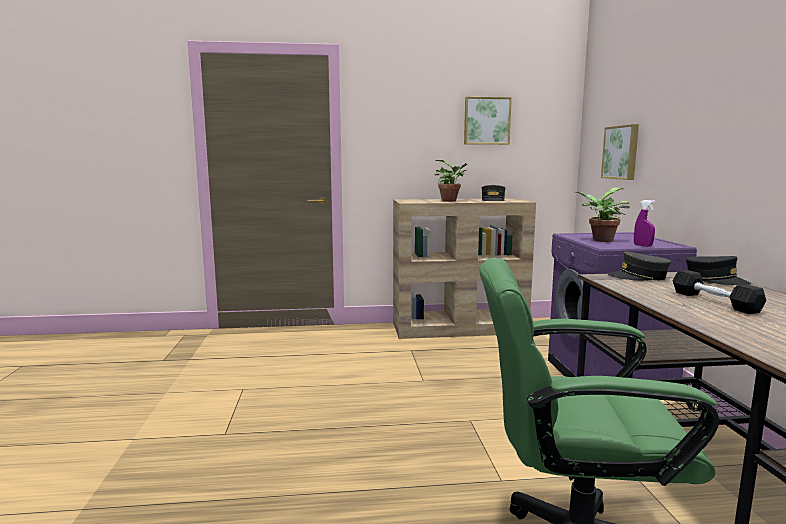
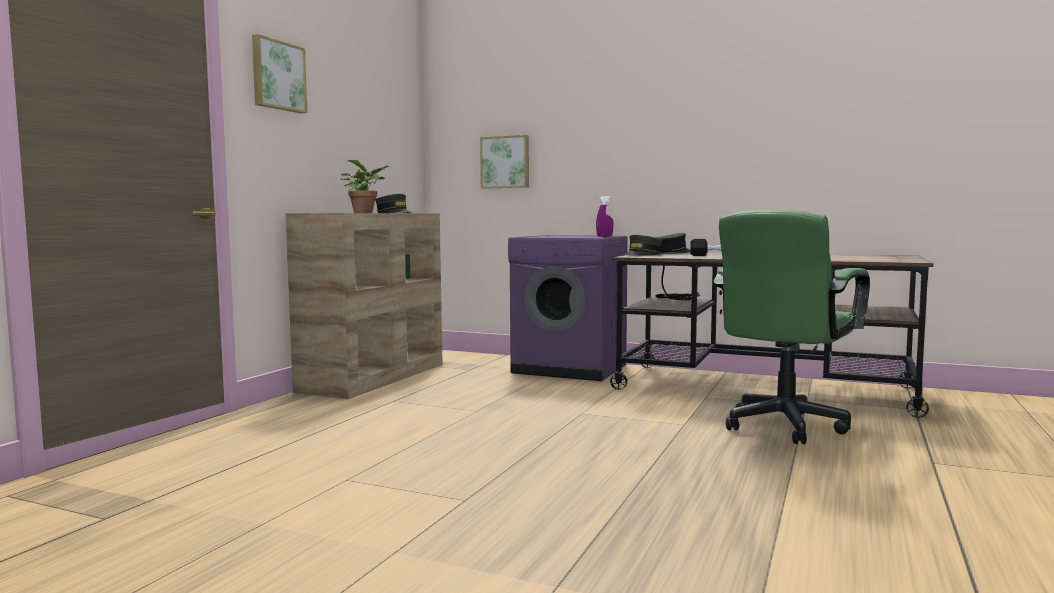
camera: 60 degrees left, 5 degrees down
picture [464,97,512,145] -> picture moved to [252,34,307,114]
potted plant [575,188,630,242] -> none

